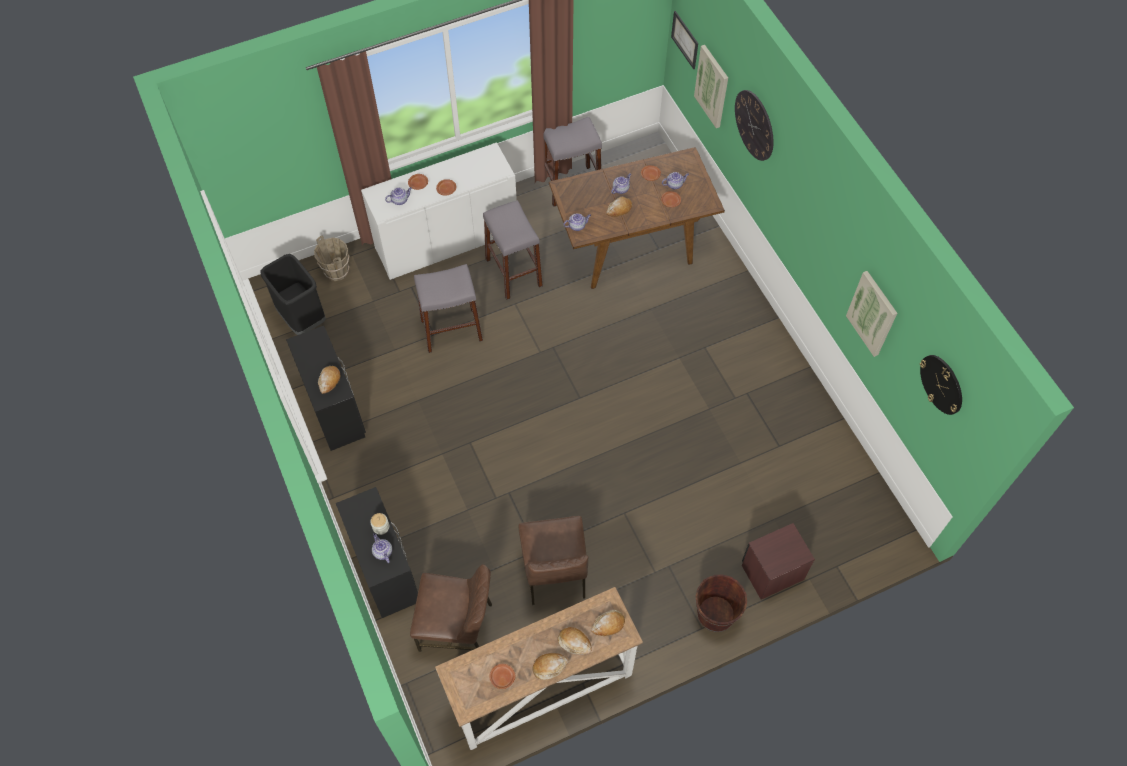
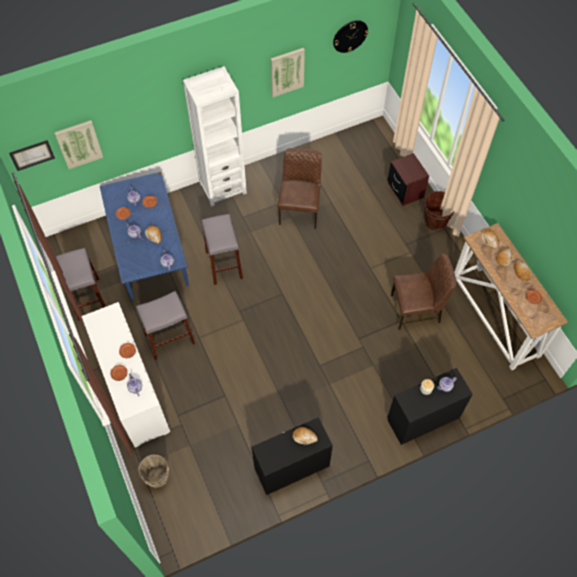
camera: 90 degrees left, 0 degrees up
black trash can [260,254,326,335] -> none
brown chair [410,564,492,652] -> brown chair moved to [278,148,322,229]
grey stool [414,264,483,353] -> grey stool moved to [202,214,243,285]
brown dining table [549,147,725,289] -> blue dining table [100,172,189,300]
wall clock [735,90,773,161] -> none
none -> white bookcase [183,66,247,207]

